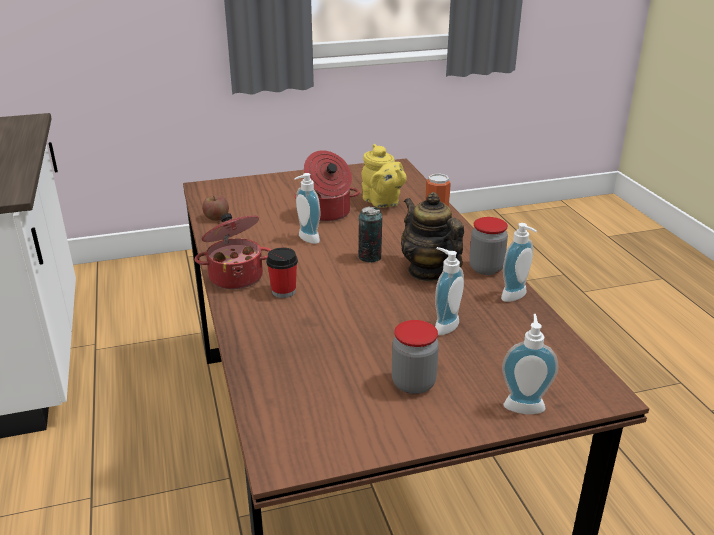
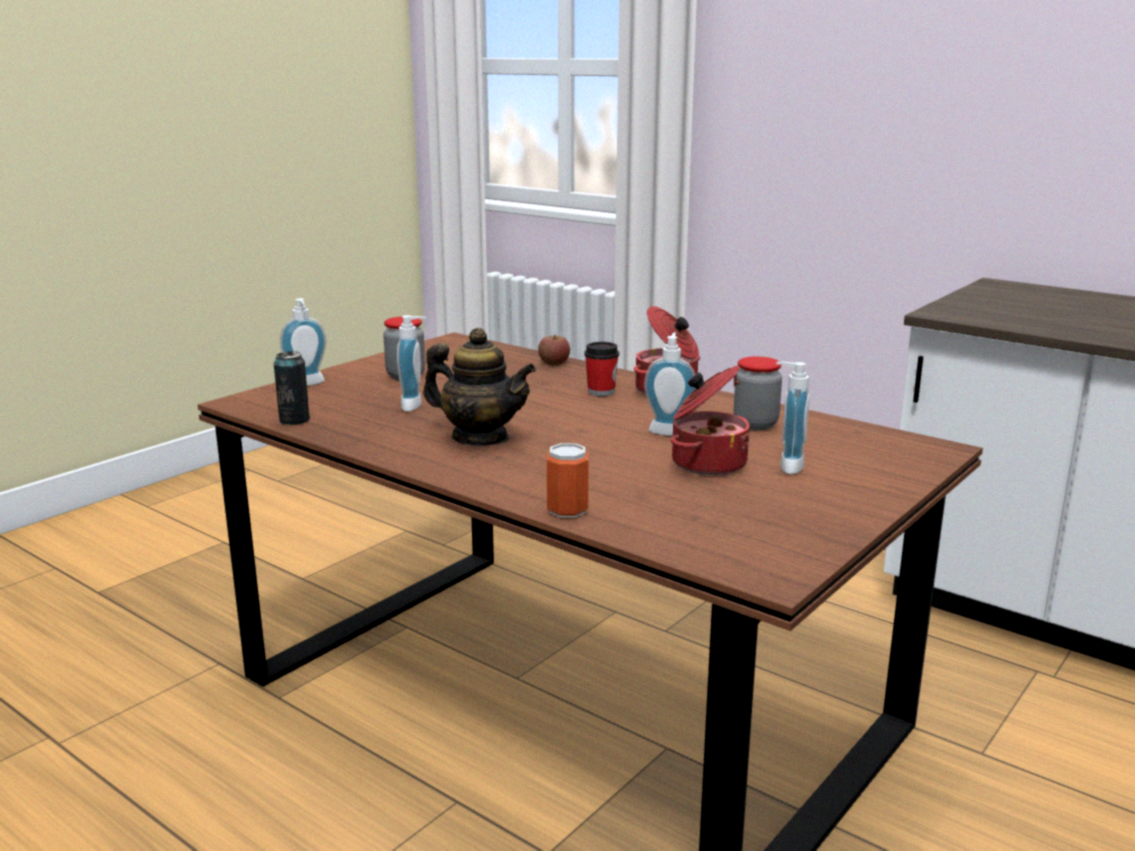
camera: 145 degrees right, 10 degrees down
apple [202,195,229,221] -> apple moved to [538,335,570,365]
can [358,206,382,263] -> can moved to [274,351,310,425]
yellow teapot [362,144,407,208] -> none
jar [469,217,508,275] -> jar moved to [734,356,782,430]
soap dispenser [501,223,537,302] -> soap dispenser moved to [776,362,810,474]

